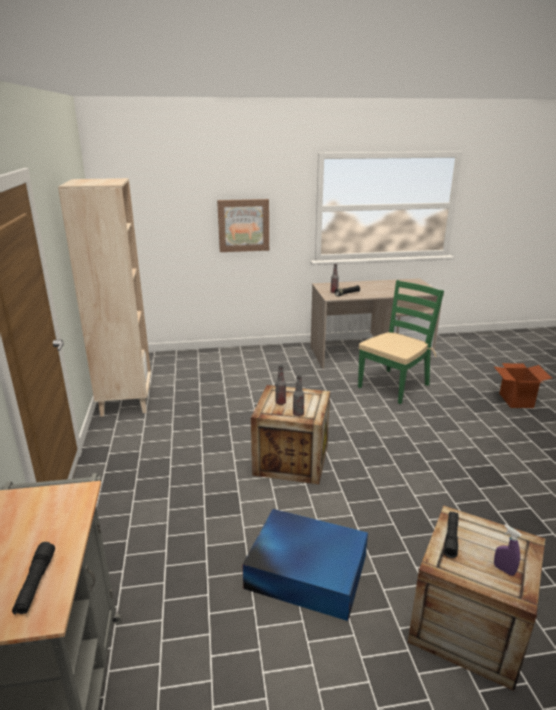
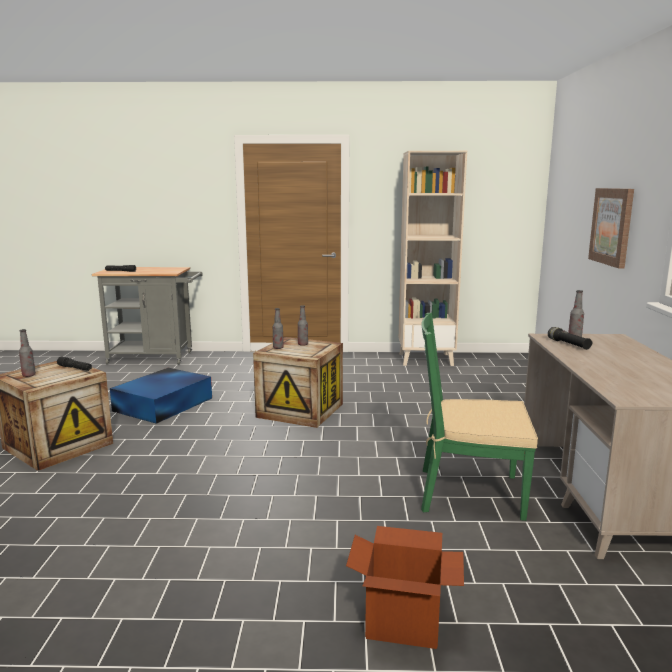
camera: 100 degrees right, 10 degrees down
green chair [358,280,444,404] -> green chair turned 135 degrees clockwise [421,313,538,521]
purple spray bottle [494,525,521,576] -> bottle [19,329,36,377]

